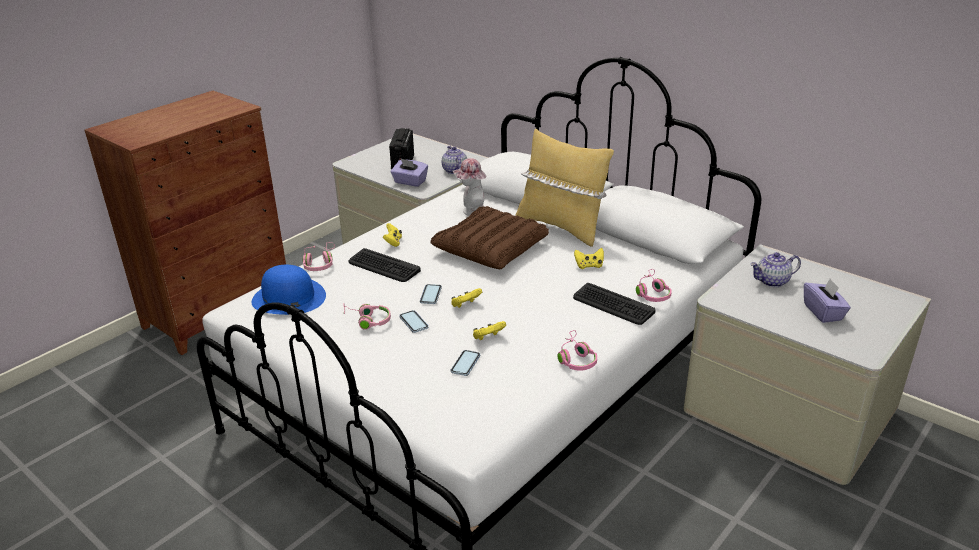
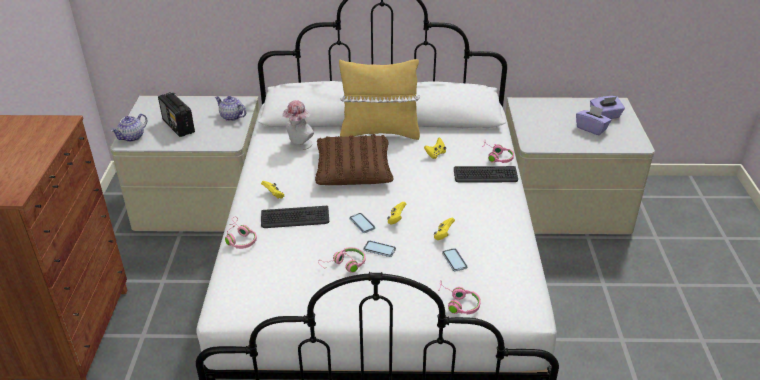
camera: 40 degrees left, 5 degrees up
blue hat [252,265,326,315] -> none
purple tissue box [391,159,428,187] -> purple tissue box moved to [590,96,625,119]
pink headphones [558,330,597,371] -> pink headphones moved to [438,280,481,314]
teapot [750,252,801,287] -> teapot moved to [111,114,147,142]

